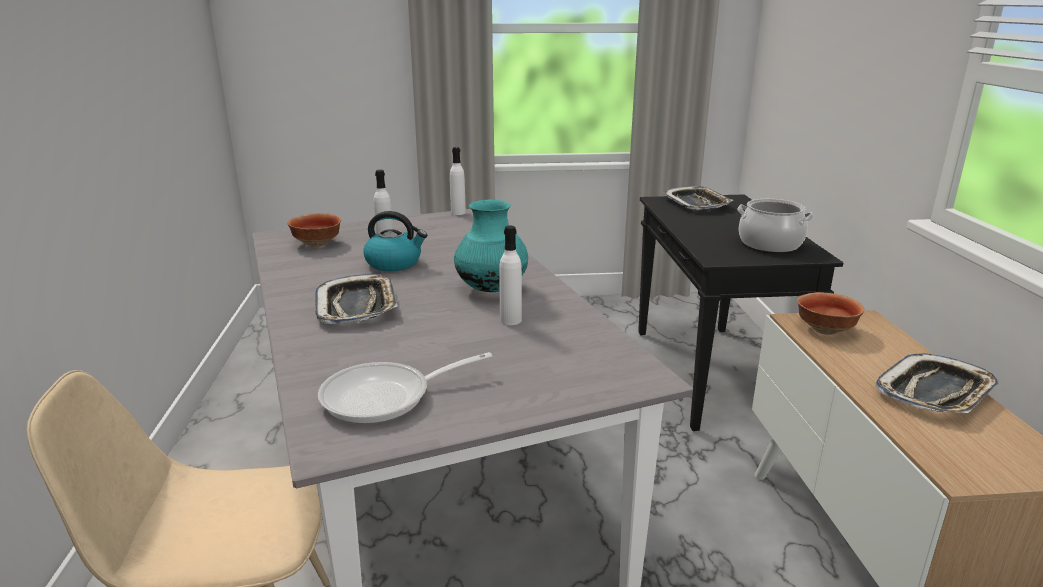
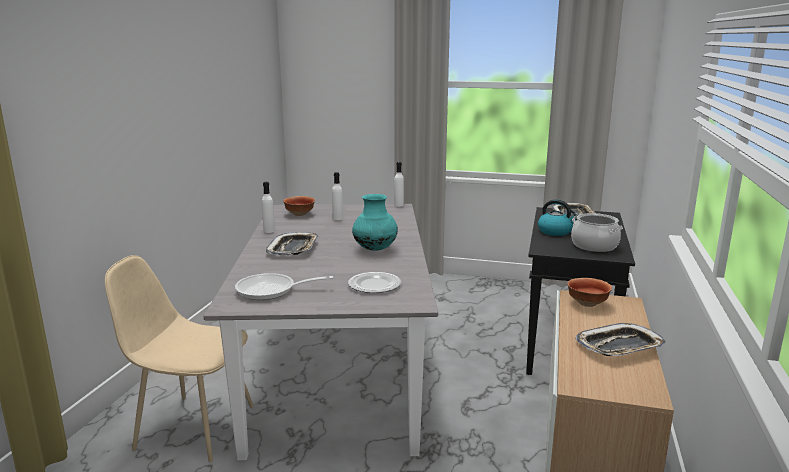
camera: 20 degrees right, 5 degrees down
kettle [363,211,427,271] -> kettle moved to [538,199,579,236]
white bottle [499,226,522,325] -> white bottle moved to [262,182,275,233]
none -> plate [348,272,401,293]

